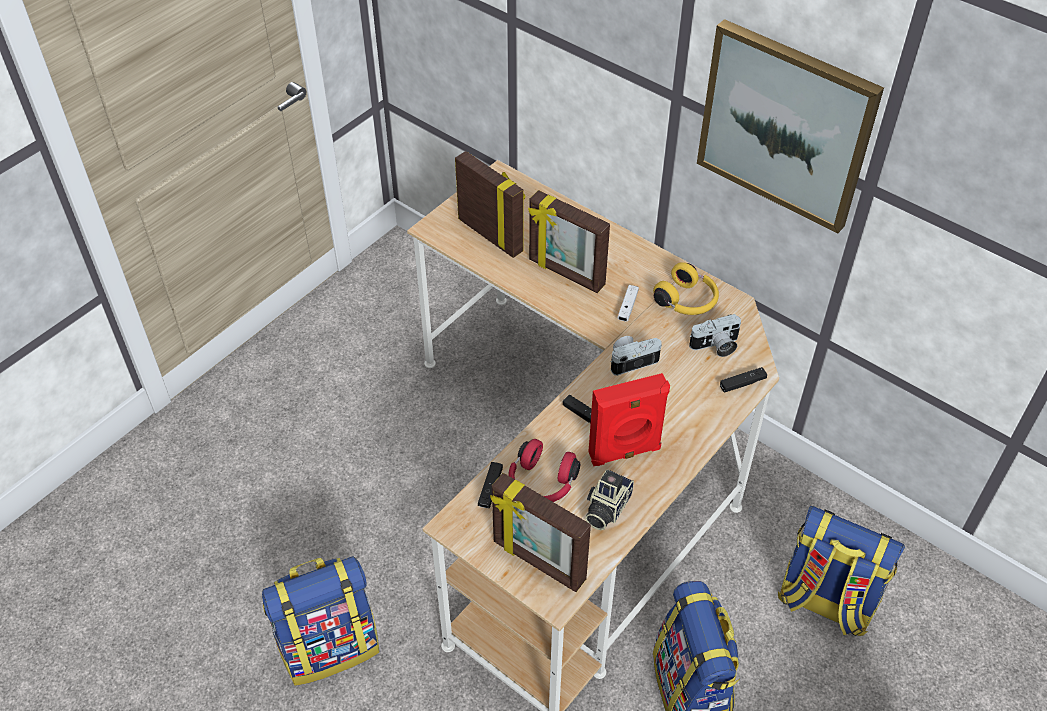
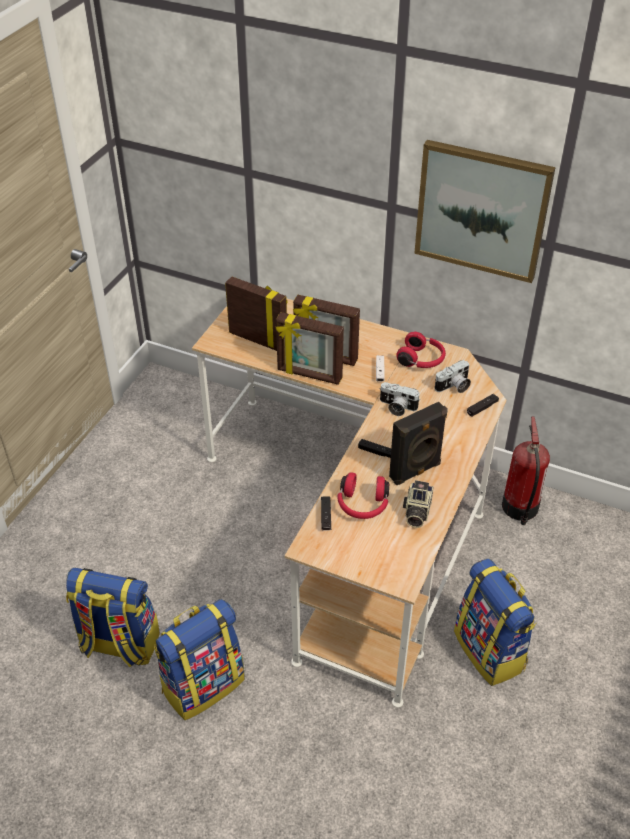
camera: 15 degrees left, 5 degrees down
picture frame [490,473,591,592] -> picture frame moved to [276,312,344,385]
red speaker [588,373,670,466] -> black speaker [389,402,448,485]
camera [611,336,662,376] -> camera turned 120 degrees counterclockwise [379,382,420,416]
yellow headphones [653,262,719,315] -> red headphones [396,332,446,368]
backpack [778,506,905,636] -> backpack moved to [66,568,160,667]
none -> fire extinguisher [502,417,550,525]

